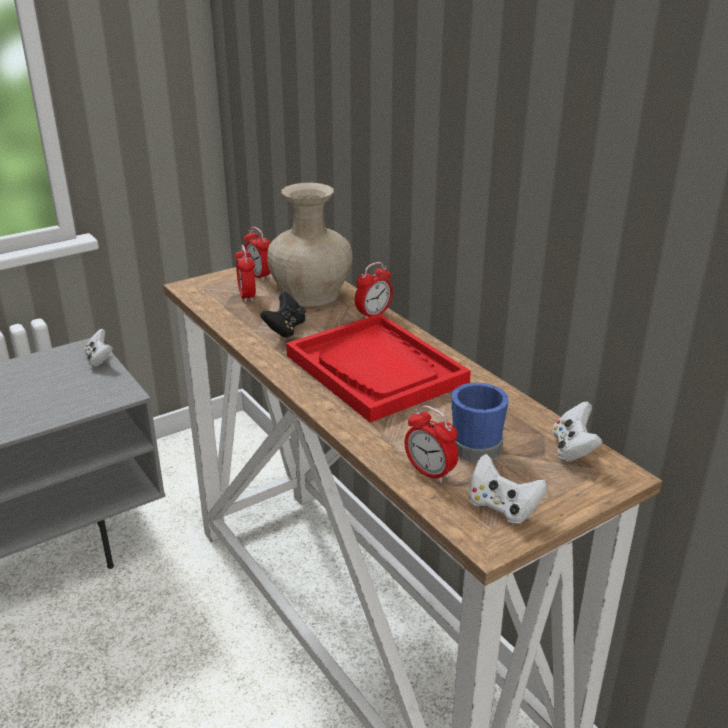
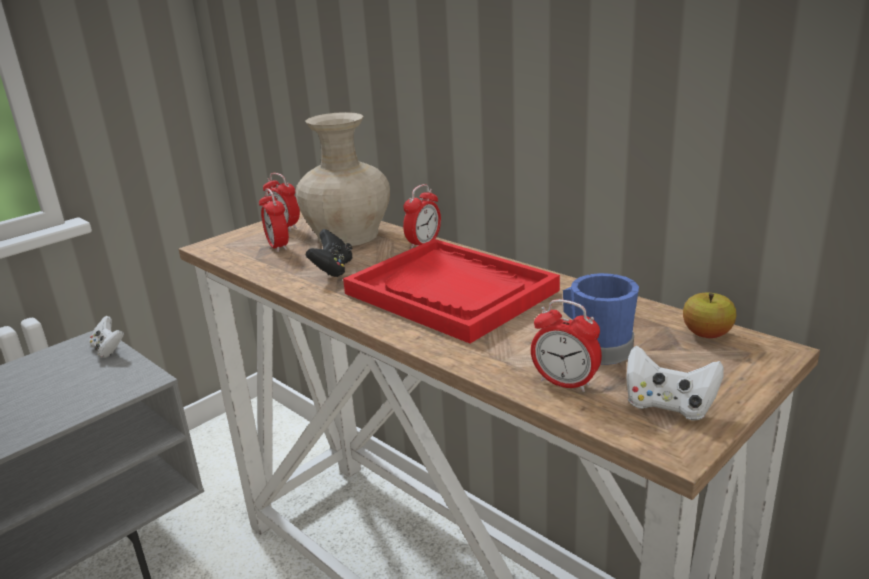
camera: 10 degrees left, 5 degrees down
white game controller [553,402,602,462] -> apple [683,293,736,338]

